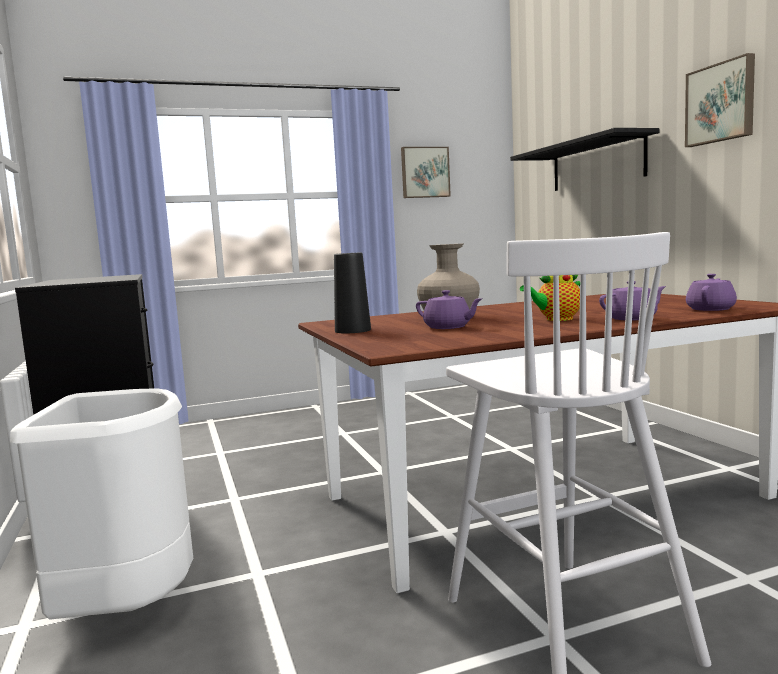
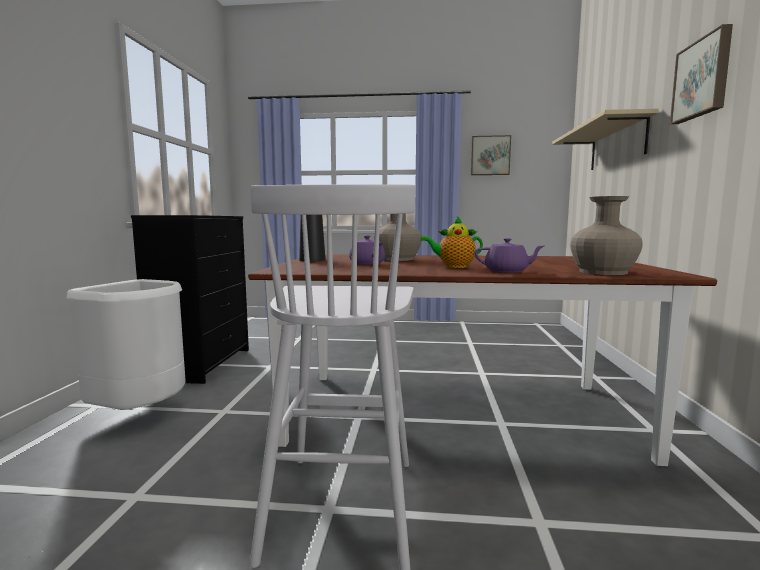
camera: 25 degrees right, 0 degrees up
black shelf [510,128,660,191] -> beige shelf [552,109,659,170]
purple teapot [686,274,737,311] -> beige vase [570,196,643,275]

